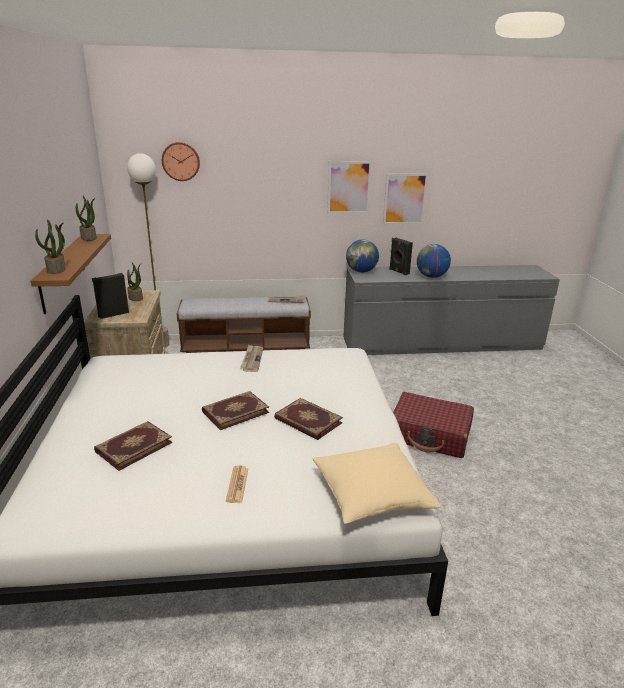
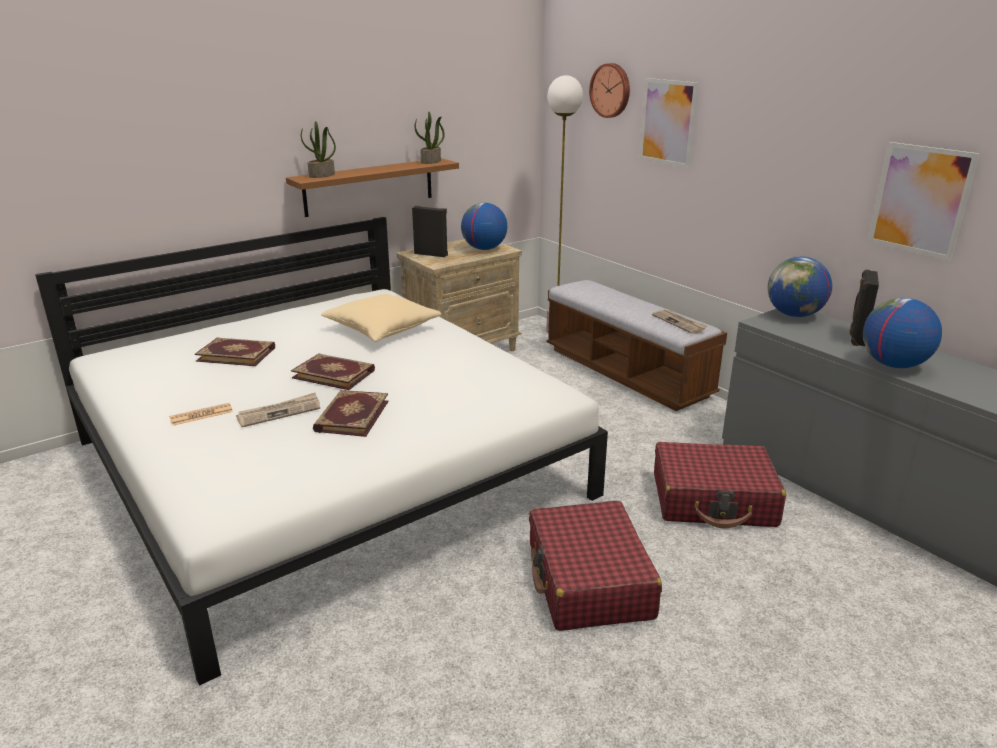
camera: 60 degrees right, 0 degrees up
potted plant [127,262,143,301] -> globe [461,203,507,250]
newspaper [240,344,263,372] -> newspaper moved to [236,393,320,427]
beige pillow [313,443,441,524] -> beige pillow moved to [321,294,441,342]
picture [327,161,372,214] -> picture moved to [639,78,698,168]
none -> red suitcase [654,442,786,528]

